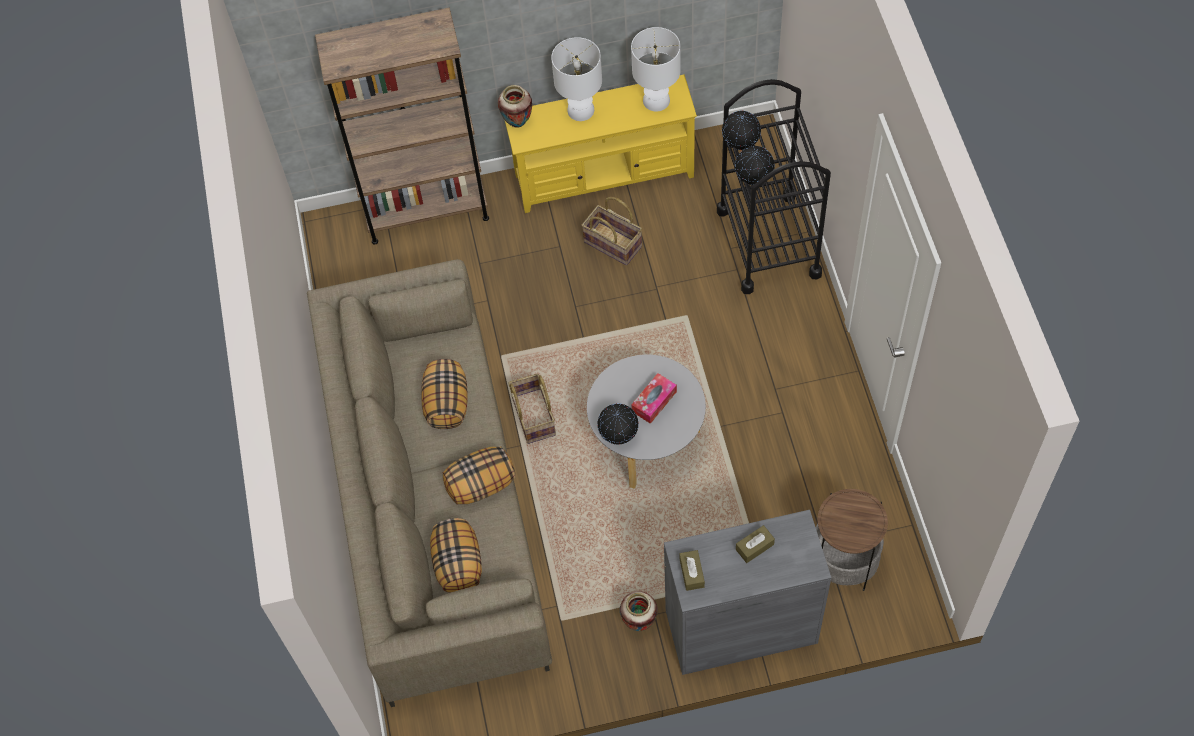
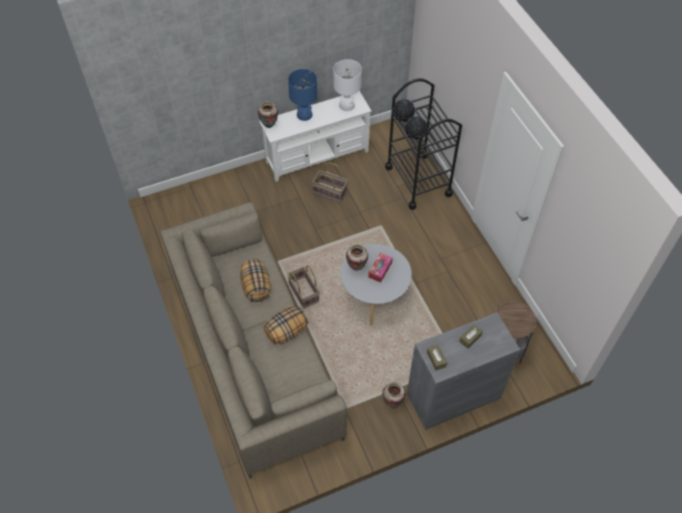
camera: 15 degrees left, 5 degrees down
brown bookcase [315,7,489,245] -> none
pillow [430,518,482,593] -> none
yellow tv stand [505,75,697,213] -> white tv stand [259,91,372,182]
white table lamp [551,37,602,121] -> blue table lamp [288,69,318,121]
globe [597,403,639,445] -> none
none -> vase [346,244,368,271]

